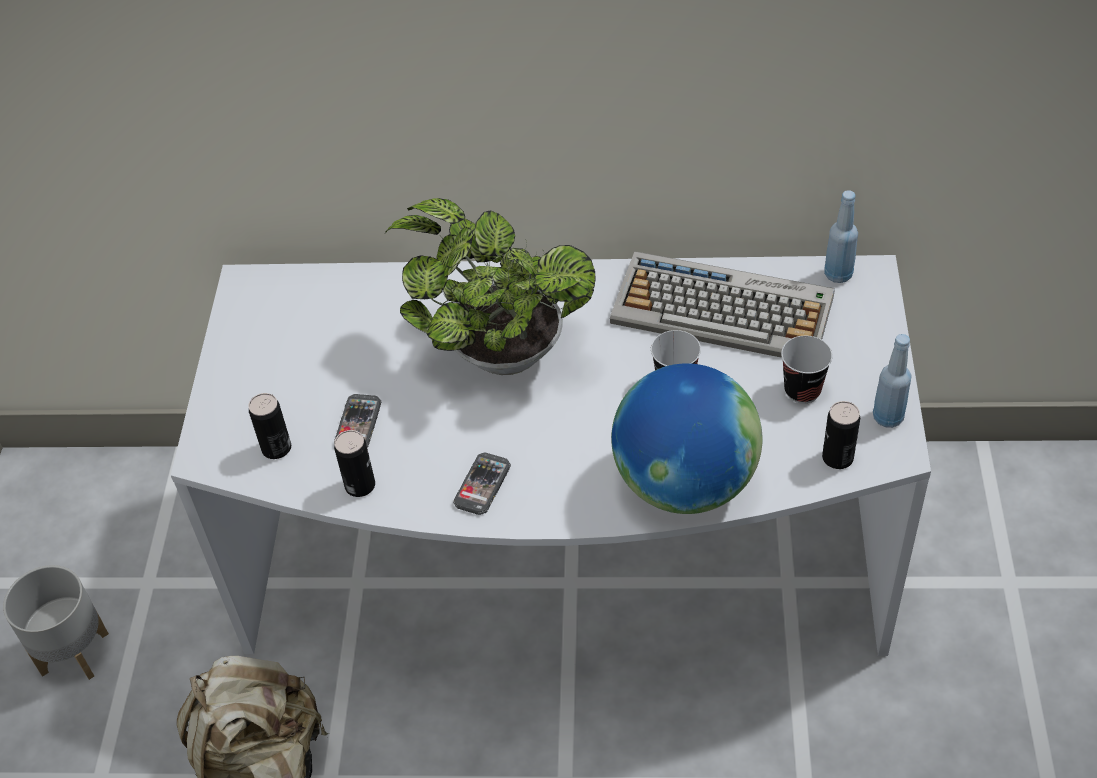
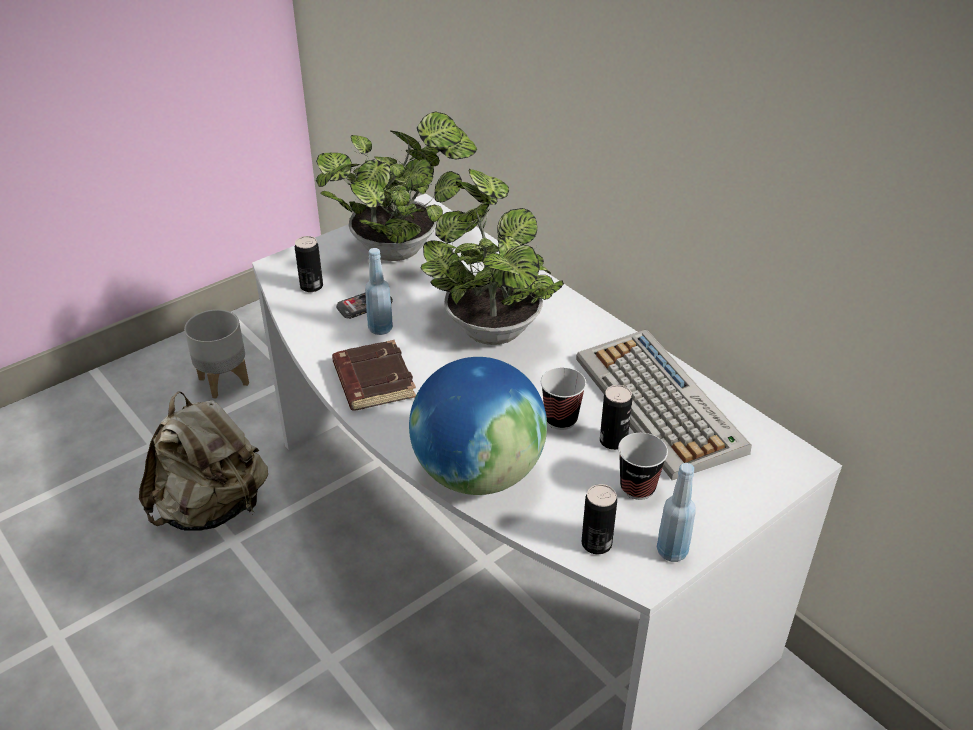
camera: 45 degrees right, 10 degrees down
can [334,430,375,497] -> can moved to [600,385,632,450]
phone [453,453,511,515] -> brown book [332,340,416,411]
blue bottle [824,190,858,283] -> blue bottle moved to [365,248,393,335]
none -> potted plant [316,111,477,261]

